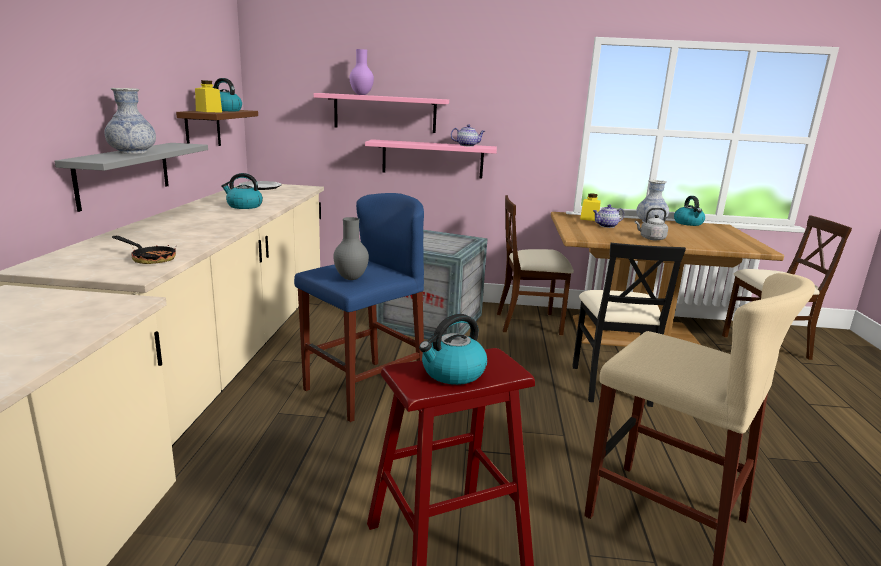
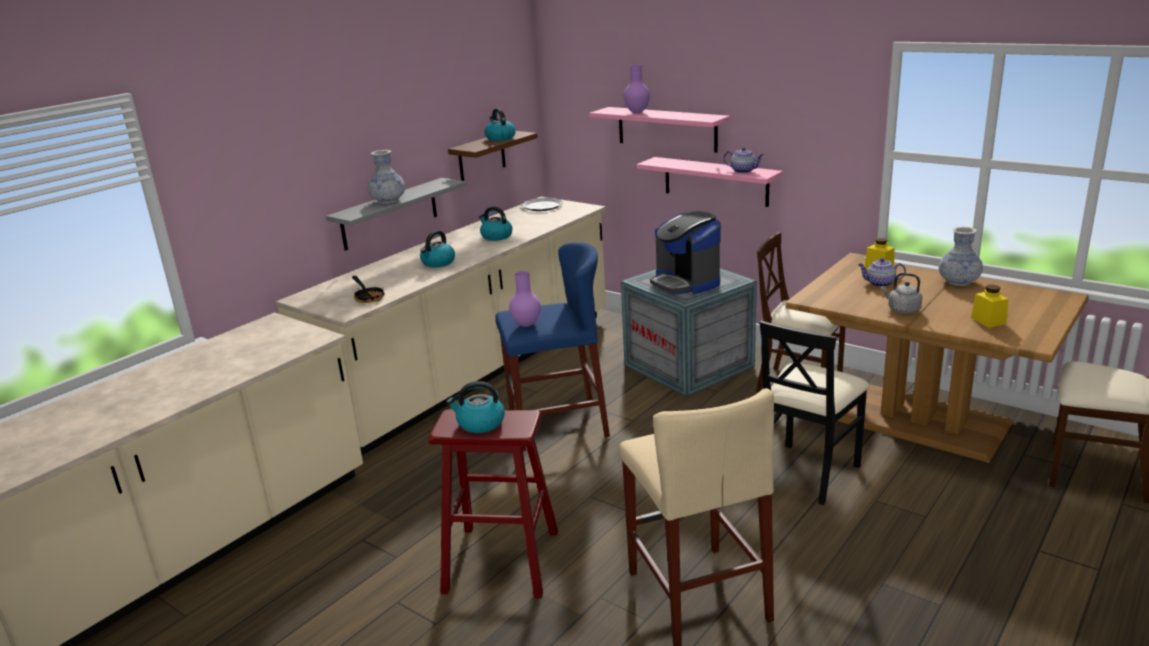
camera: 35 degrees right, 5 degrees up
yellow jar [195,80,222,112] -> yellow jar moved to [971,285,1009,328]
grey vase [333,217,369,280] -> purple vase [509,271,541,327]
kettle [674,196,705,226] -> kettle moved to [420,230,455,268]
none -> coffee machine [650,211,721,295]

